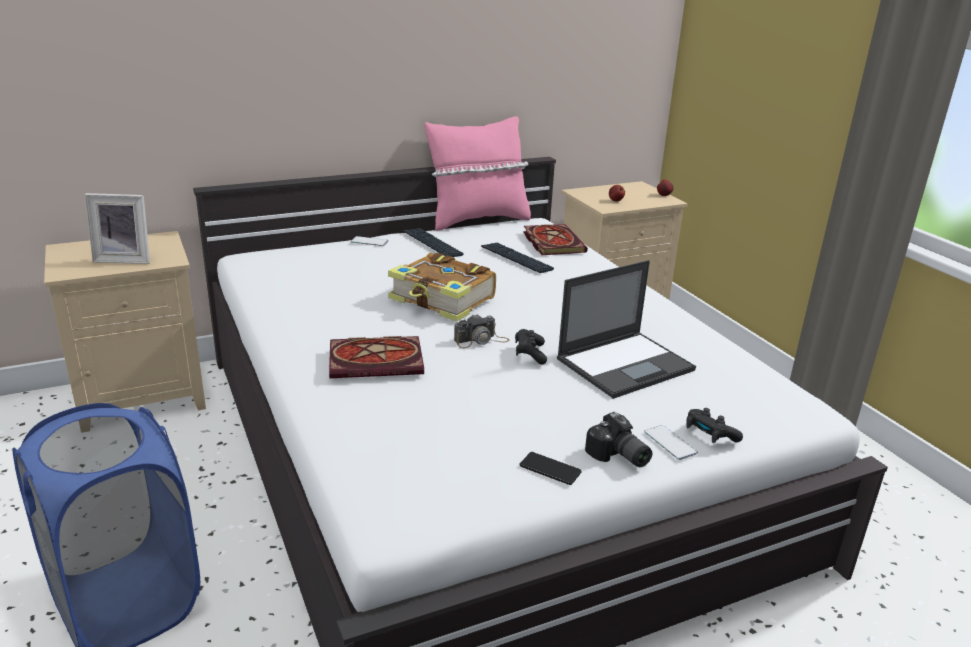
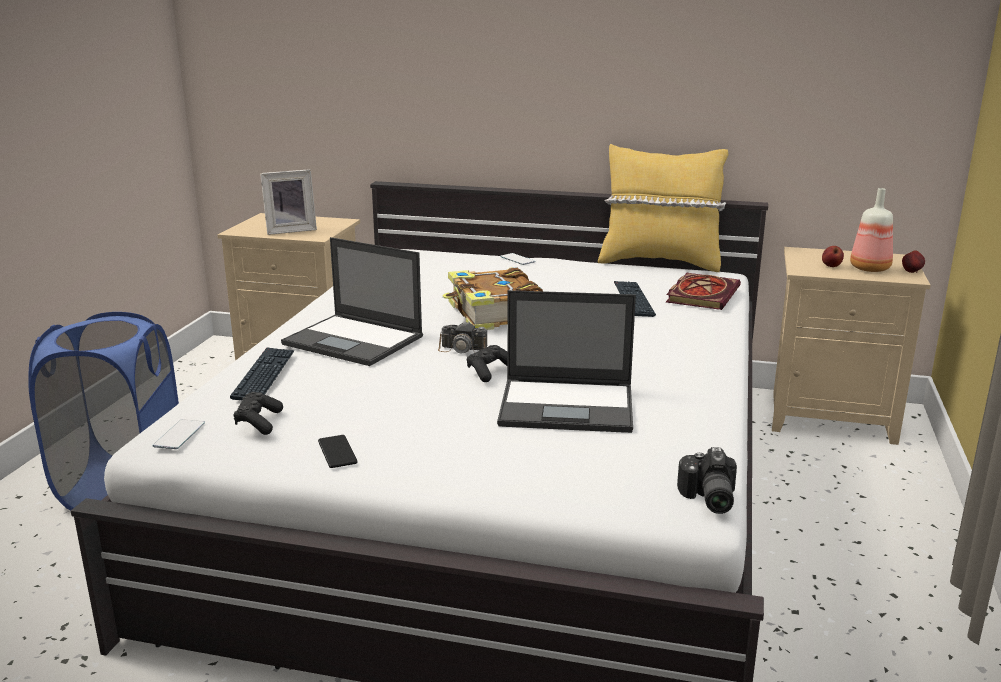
camera: 40 degrees right, 5 degrees down
picture frame [85,193,150,264] -> picture frame turned 60 degrees counterclockwise [260,169,317,235]
book [329,336,424,378] -> laptop [281,237,423,366]
keyboard [403,228,464,257] -> keyboard moved to [230,348,295,400]
pink pillow [425,116,531,231] -> yellow pillow [598,144,728,272]
camera [585,412,652,467] -> camera moved to [677,447,737,514]
phone [644,425,698,460] -> phone moved to [152,419,205,449]
black game controller [686,408,743,443] -> black game controller moved to [234,392,283,435]
none -> bottle [850,188,893,272]

